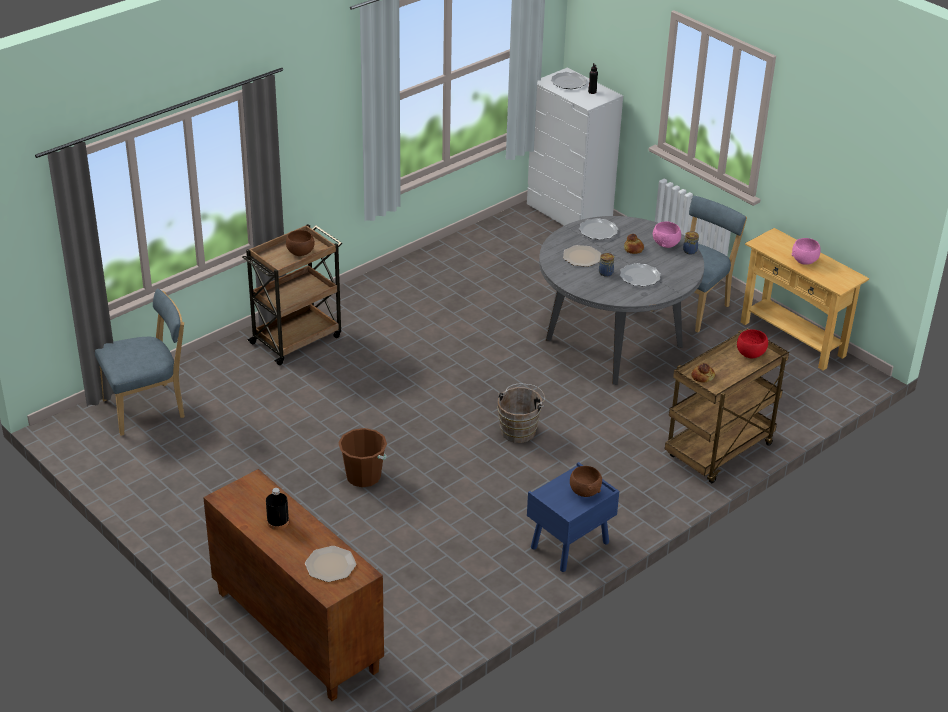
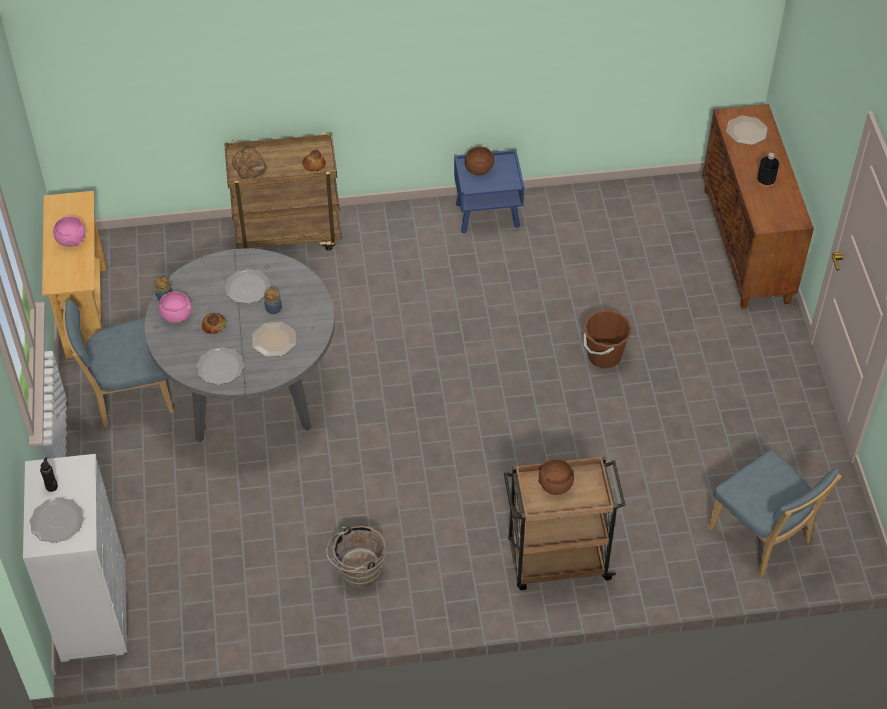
camera: 145 degrees left, 15 degrees up
blue chair [95,289,184,436] -> blue chair turned 135 degrees counterclockwise [708,450,842,577]
brown bucket [498,384,545,443] -> brown bucket moved to [327,526,386,588]
red bowl [737,329,768,358] -> bread [232,147,267,179]

